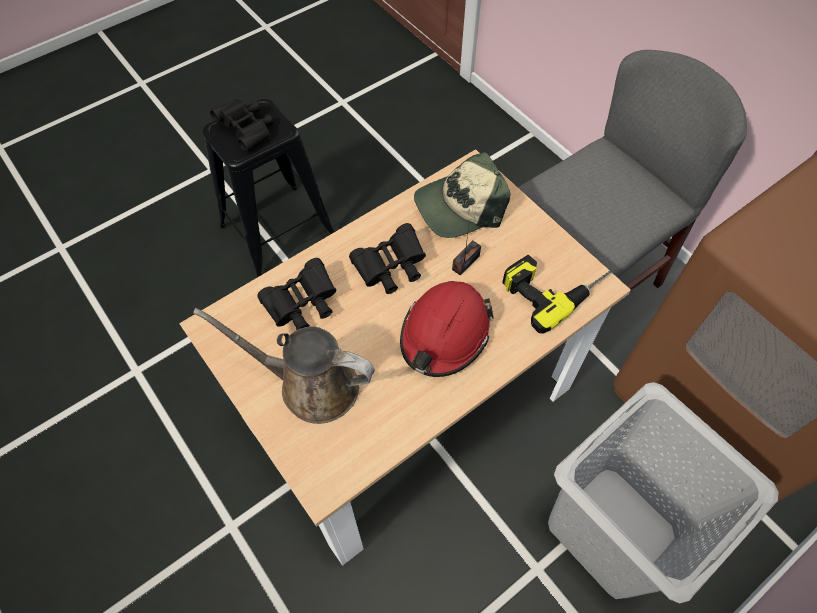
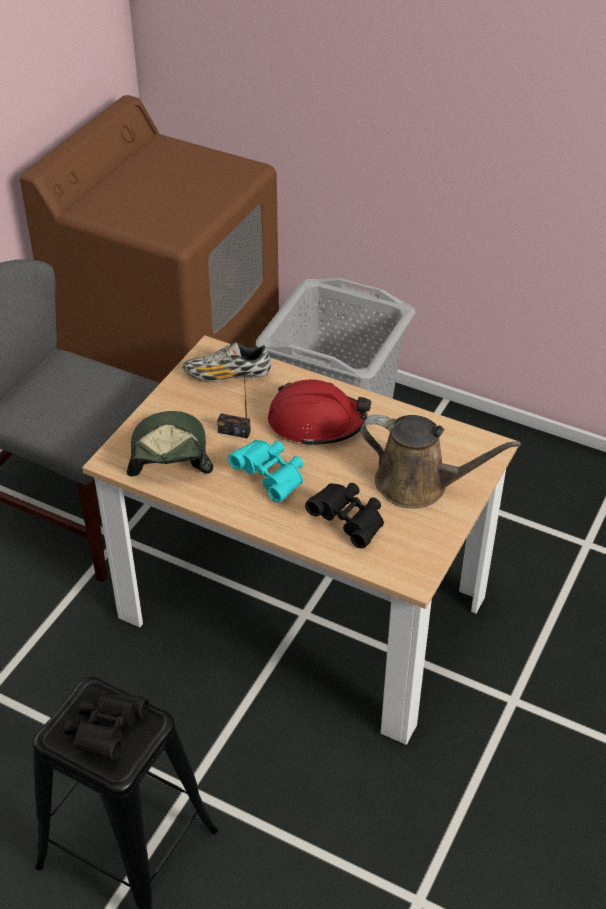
camera: 115 degrees left, 15 degrees down
brown watering can [193,308,375,424] -> brown watering can turned 60 degrees counterclockwise [360,414,521,509]
black binoculars [349,223,426,294] -> turquoise binoculars [228,440,303,503]
cap [414,152,511,238] -> cap turned 135 degrees counterclockwise [127,411,213,476]
power drill [502,255,611,334] -> shoe [183,342,271,381]

